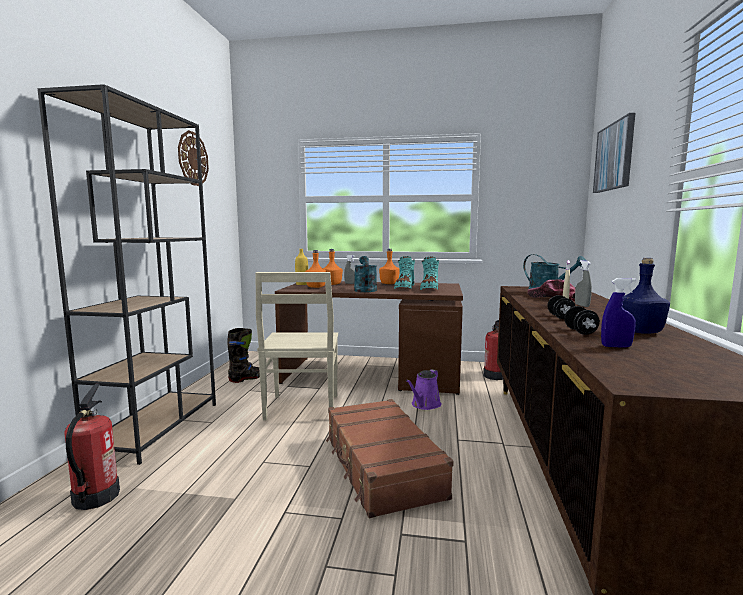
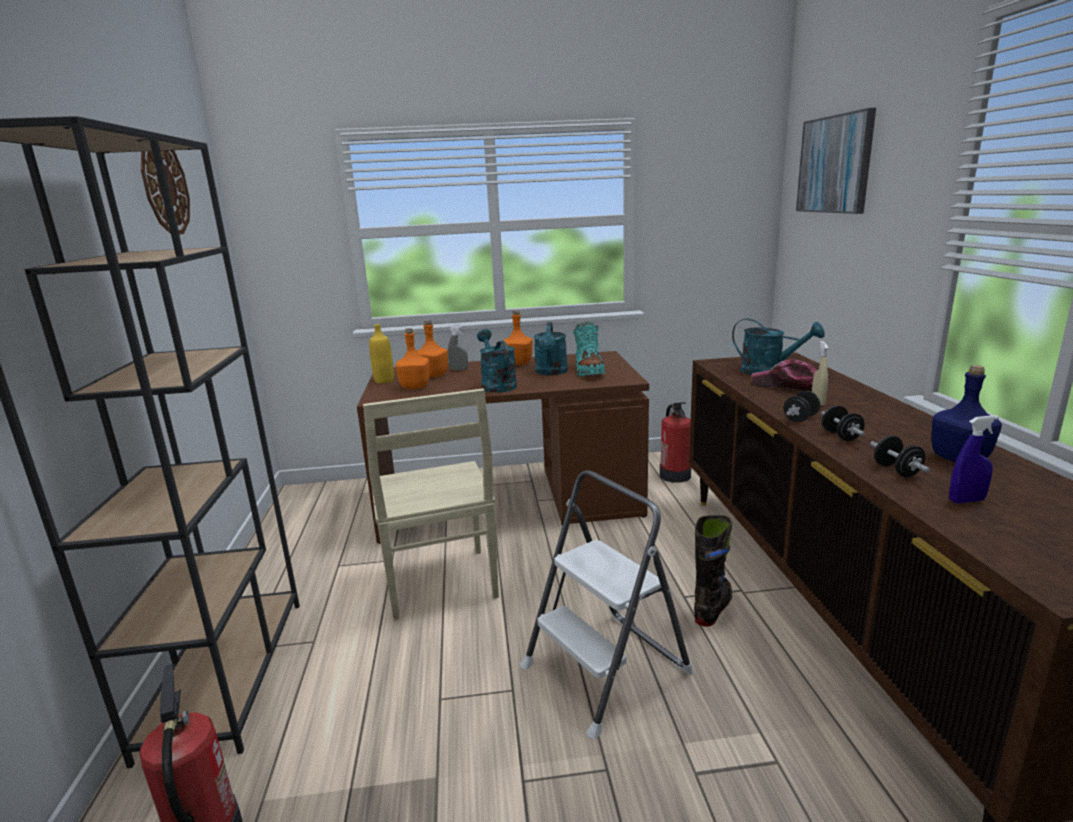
camera: 15 degrees left, 10 degrees up
black boot [227,328,260,383] -> black boot moved to [694,515,732,627]
brown suitcase [326,399,454,518] -> white step ladder [520,470,693,739]
turquoise boot [394,256,415,289] -> turquoise watering can [534,322,568,375]
purple watering can [406,369,441,410] -> none
grey spray bottle [575,260,592,307] -> none
none -> black dumbbell [784,391,820,422]

